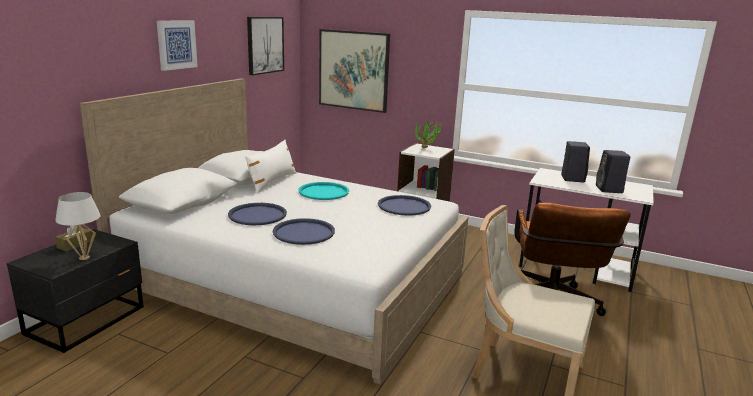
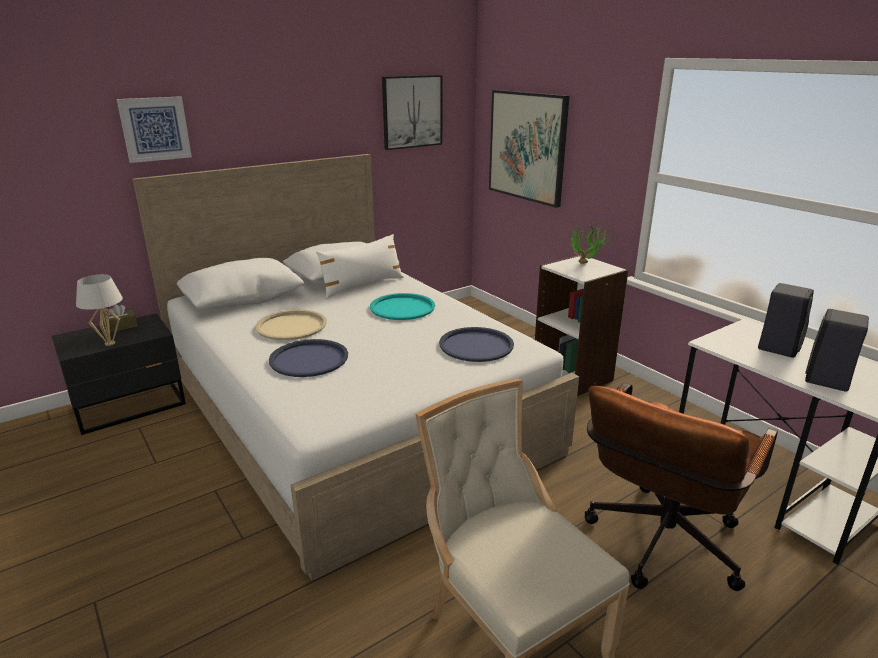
camera: 30 degrees right, 5 degrees up
picture [157,20,198,71] -> picture moved to [117,96,192,163]
blue tray [228,203,287,225] -> beige tray [255,310,327,340]

